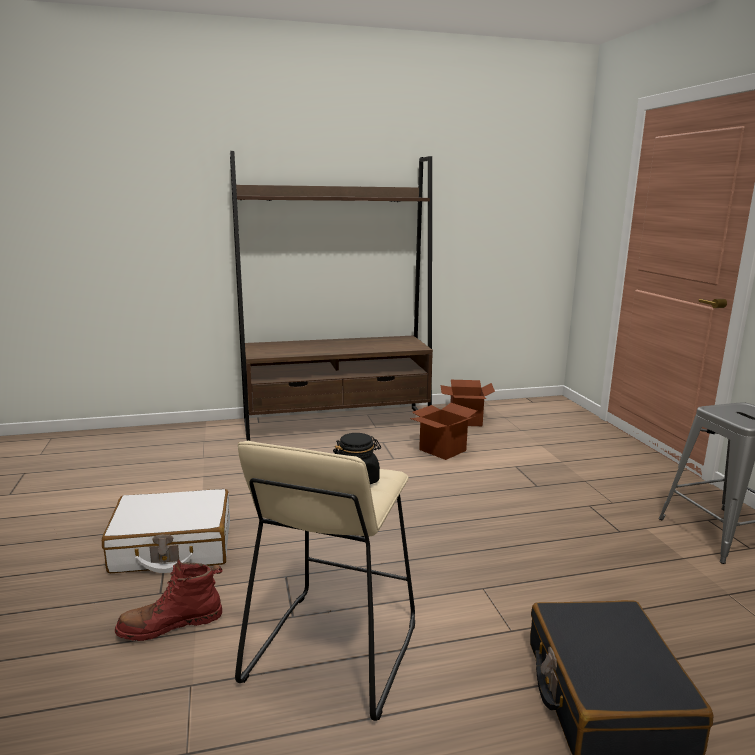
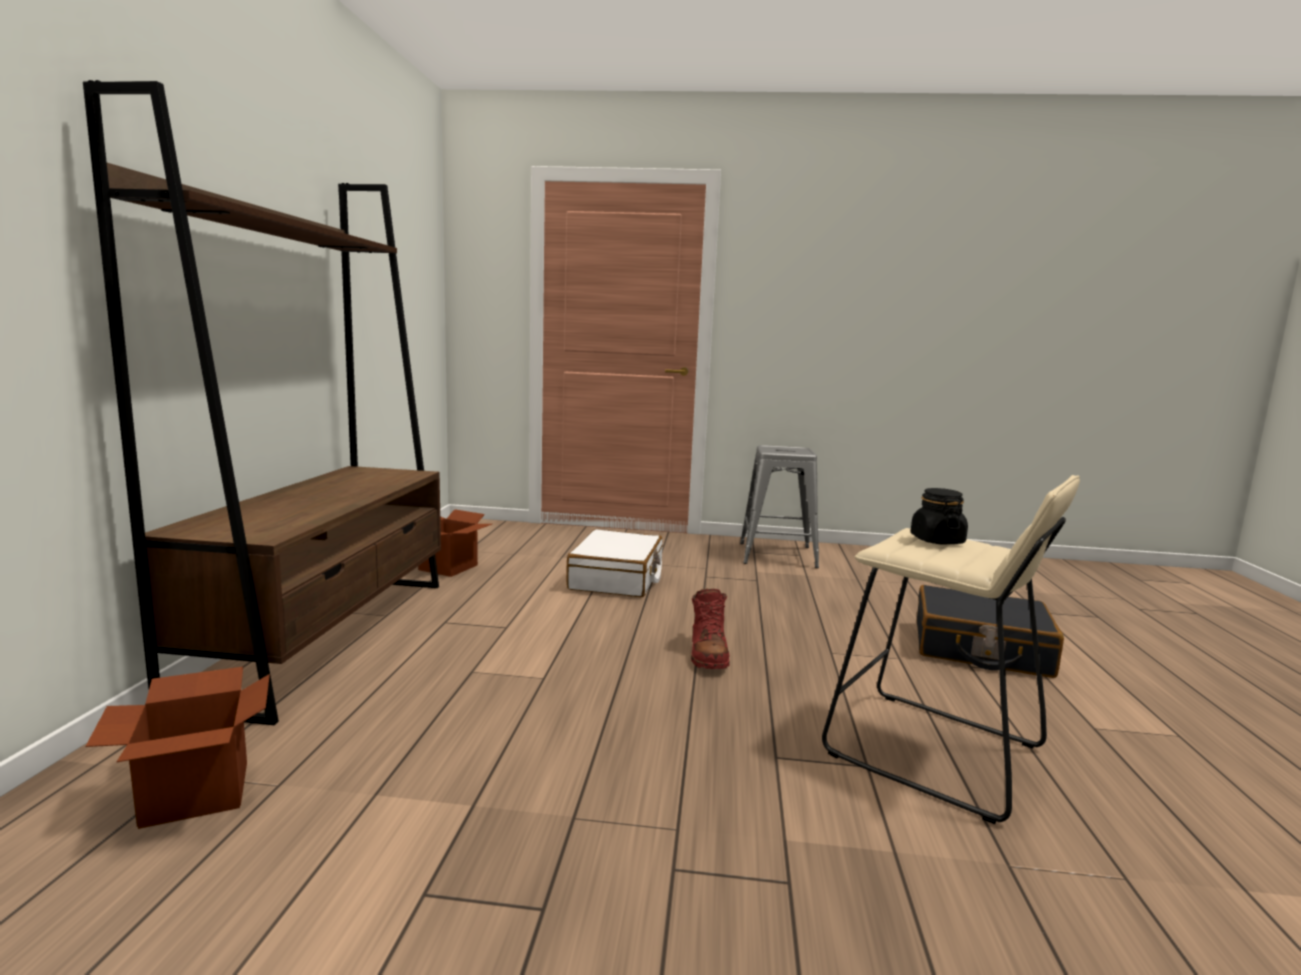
camera: 70 degrees left, 5 degrees down
white suitcase [102,489,230,573] -> white suitcase moved to [566,529,663,597]
red boot [115,559,223,641] -> red boot moved to [691,589,730,669]
cardboard box [410,403,477,460] -> cardboard box moved to [86,667,270,829]

